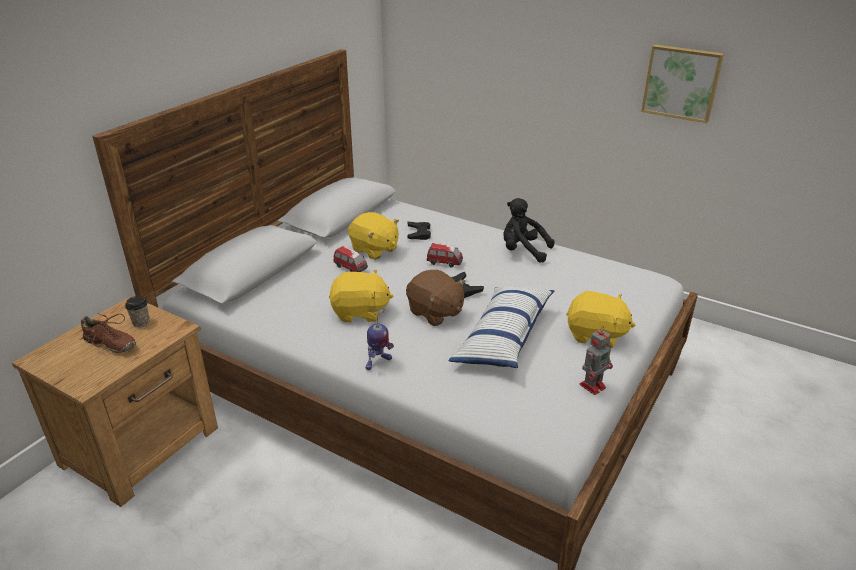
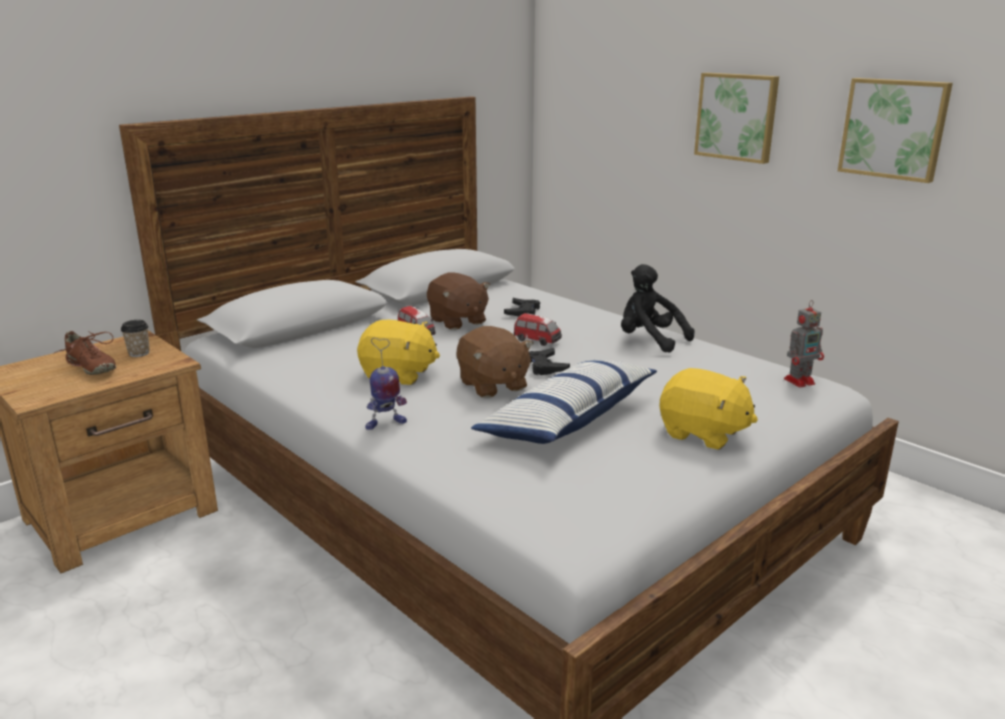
camera: 15 degrees right, 10 degrees down
yellow plush toy [348,212,399,260] -> brown plush toy [427,272,490,330]
toy robot [579,326,613,395] -> toy robot moved to [784,300,824,387]
none -> picture [694,73,779,164]

